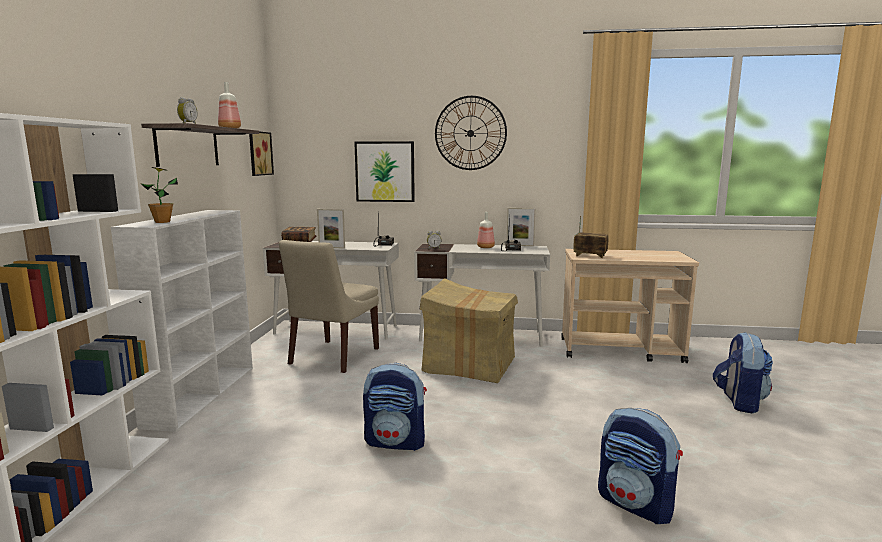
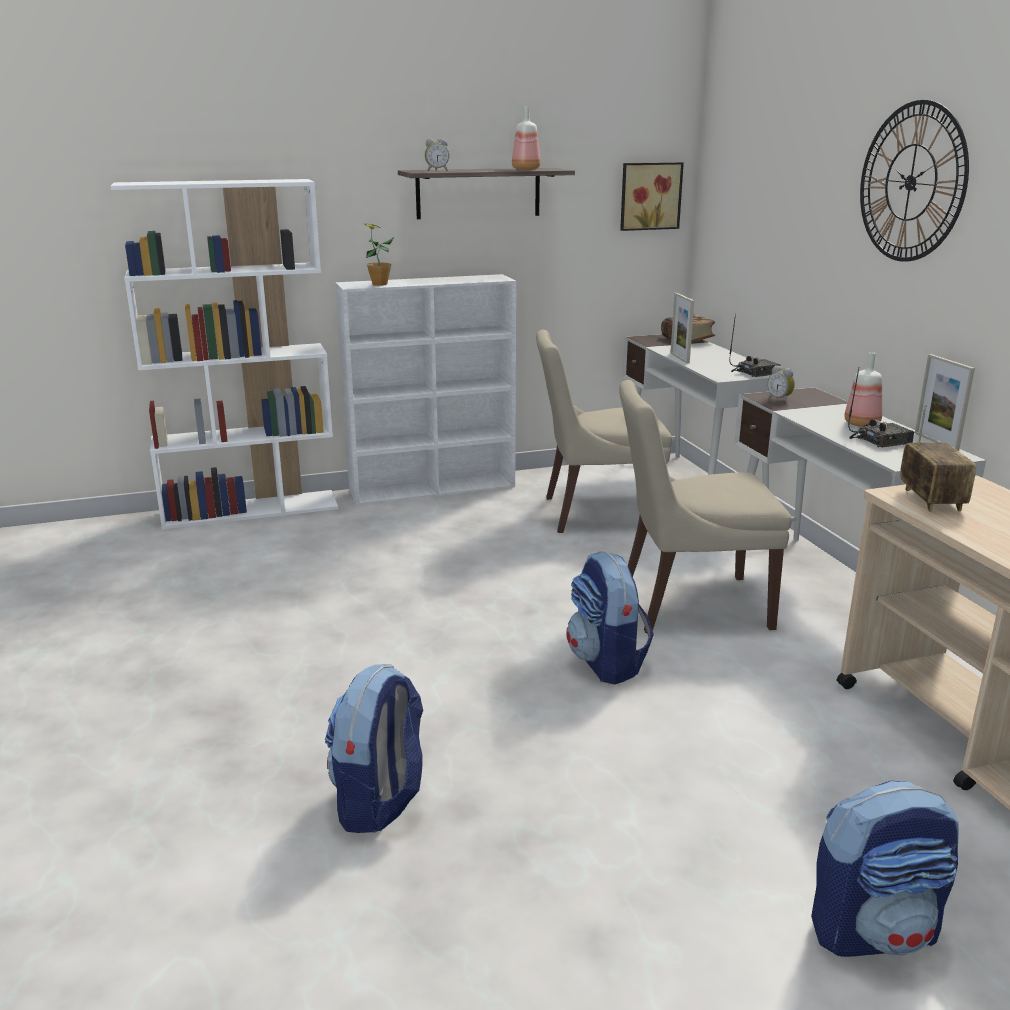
camera: 65 degrees right, 10 degrees up
picture [354,141,415,202] -> none
backpack [363,363,427,451] -> backpack moved to [566,551,654,685]
cardboard box [420,278,518,383] -> beige chair [619,380,792,633]

